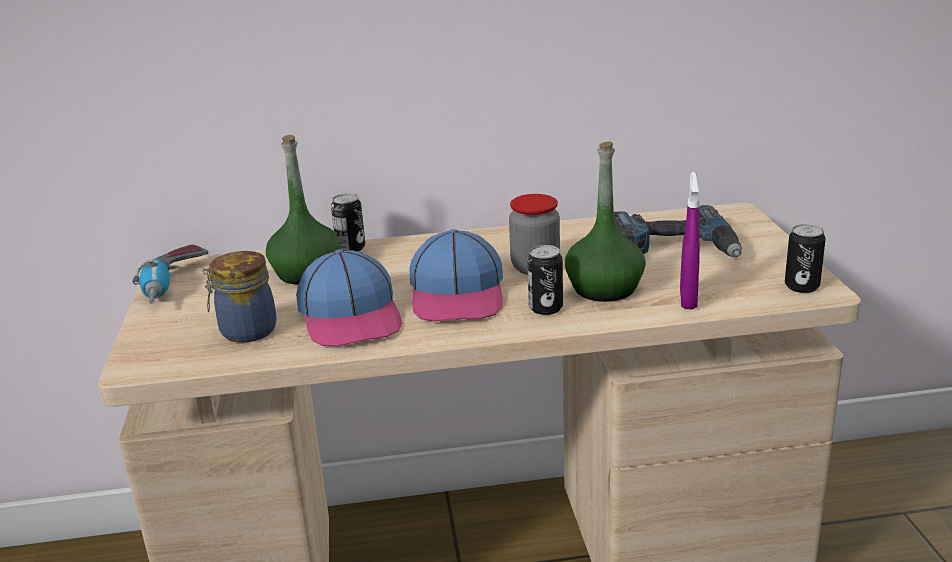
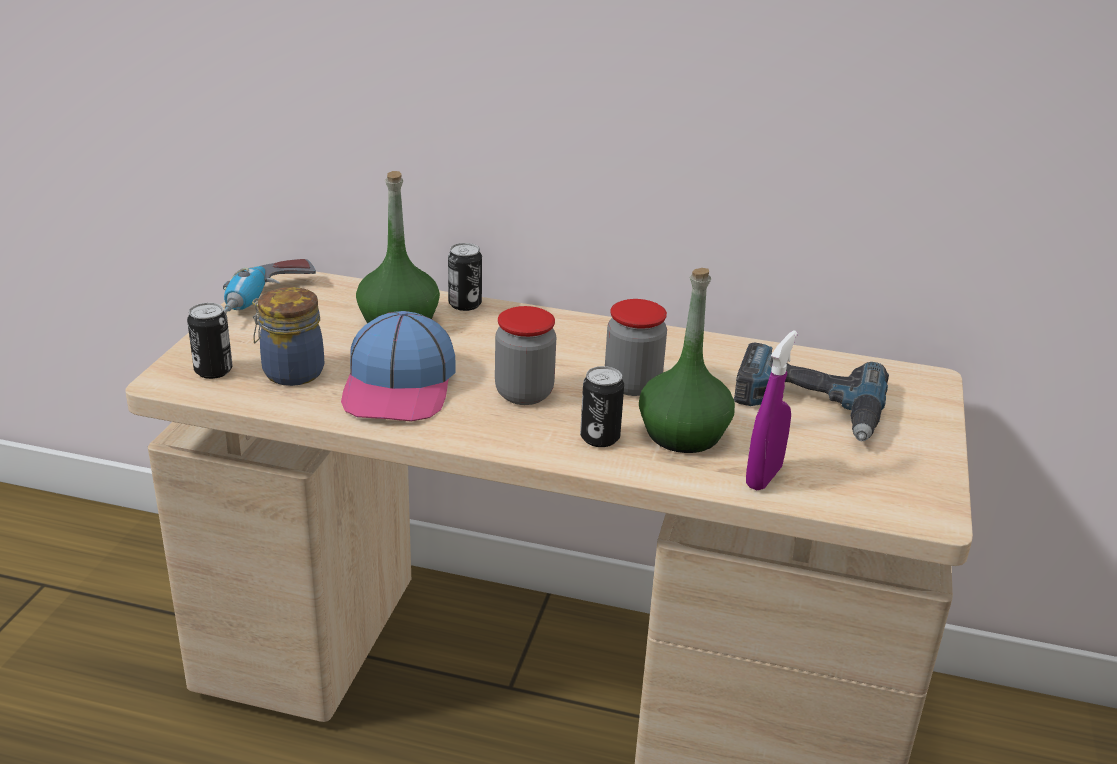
camera: 20 degrees right, 5 degrees up
cap [409,229,503,321] -> jar [495,306,556,405]
can [785,224,826,293] -> can moved to [187,303,233,379]

